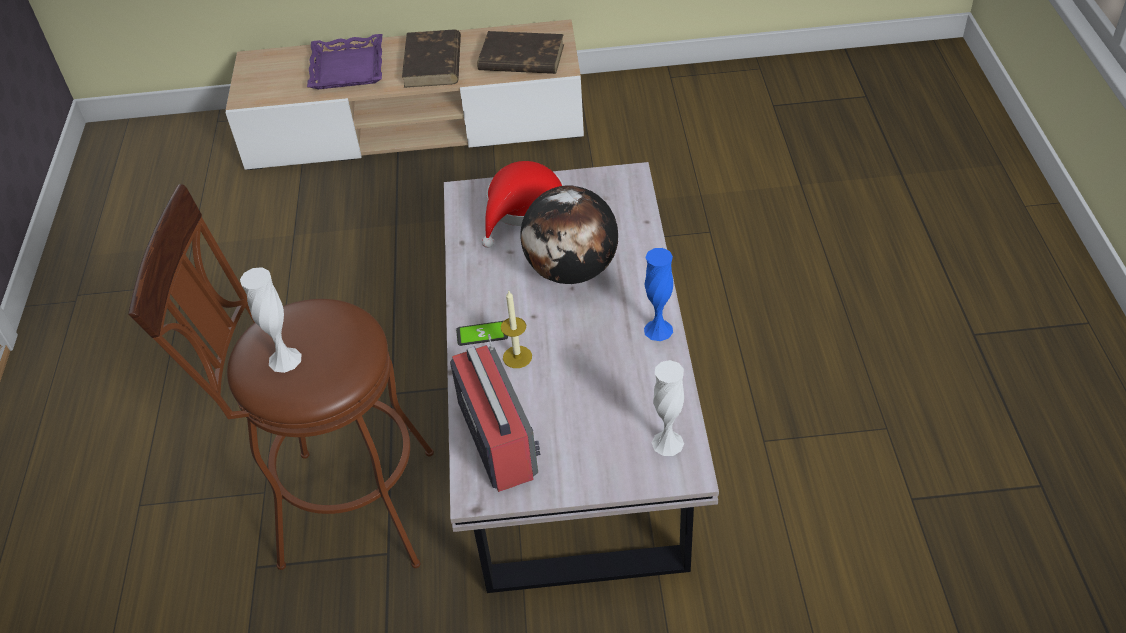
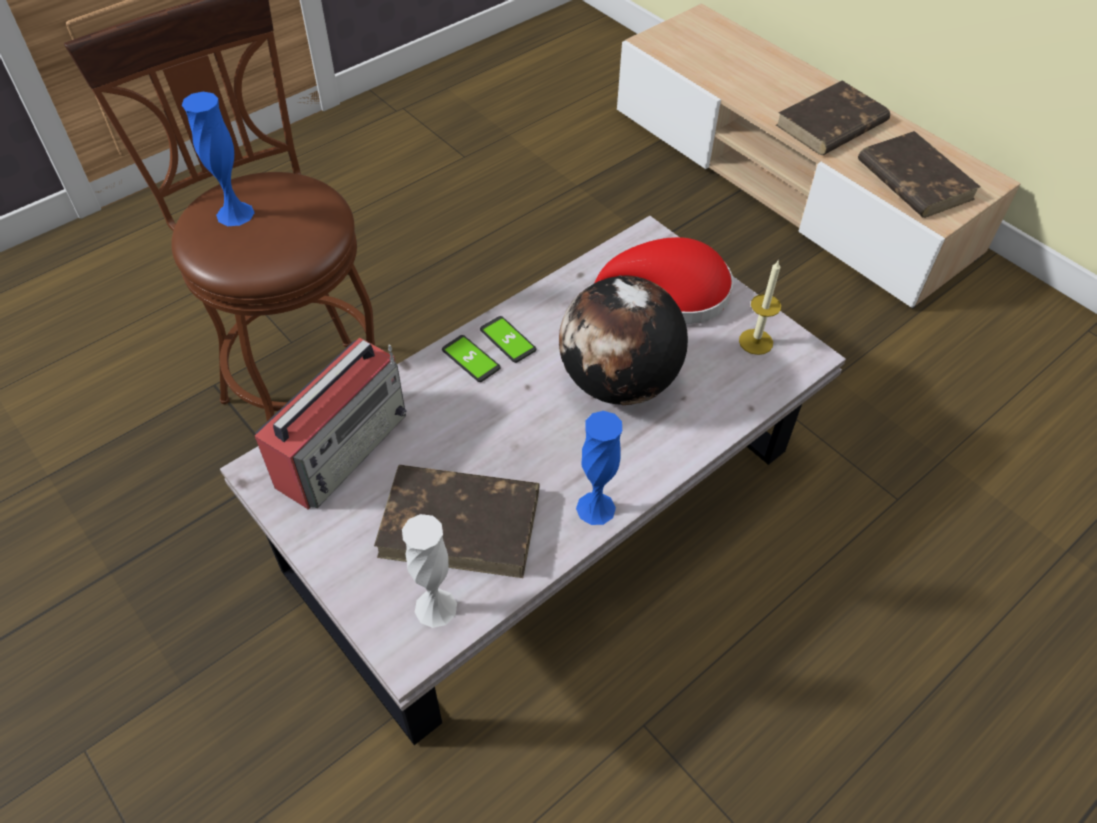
camera: 50 degrees right, 5 degrees up
white vase [240,267,301,373] -> blue vase [182,92,254,226]
purple tray [307,34,382,89] -> none
candle [501,291,532,368] -> candle moved to [739,261,781,355]
none -> brown book [374,465,539,578]
none -> phone [480,316,536,363]

